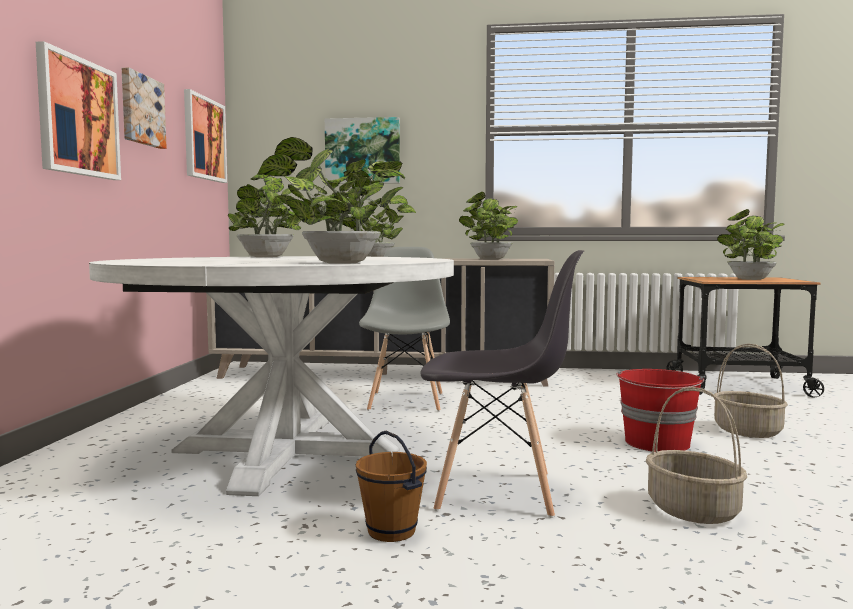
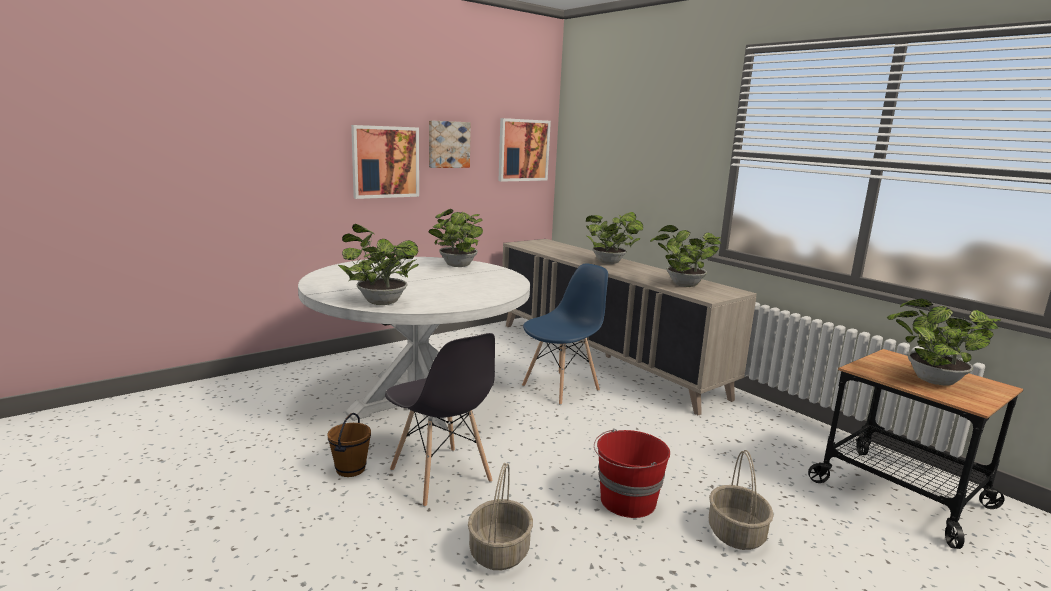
camera: 45 degrees right, 10 degrees up
picture [325,117,400,184] -> none
grey chair [359,247,450,412] -> blue chair [522,263,608,405]

